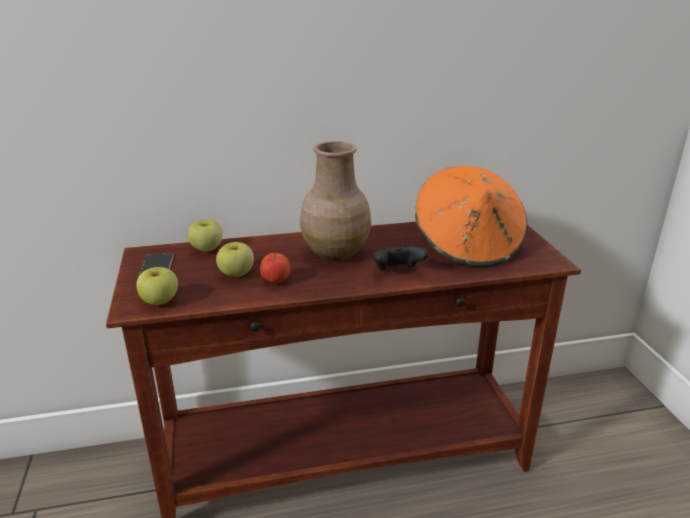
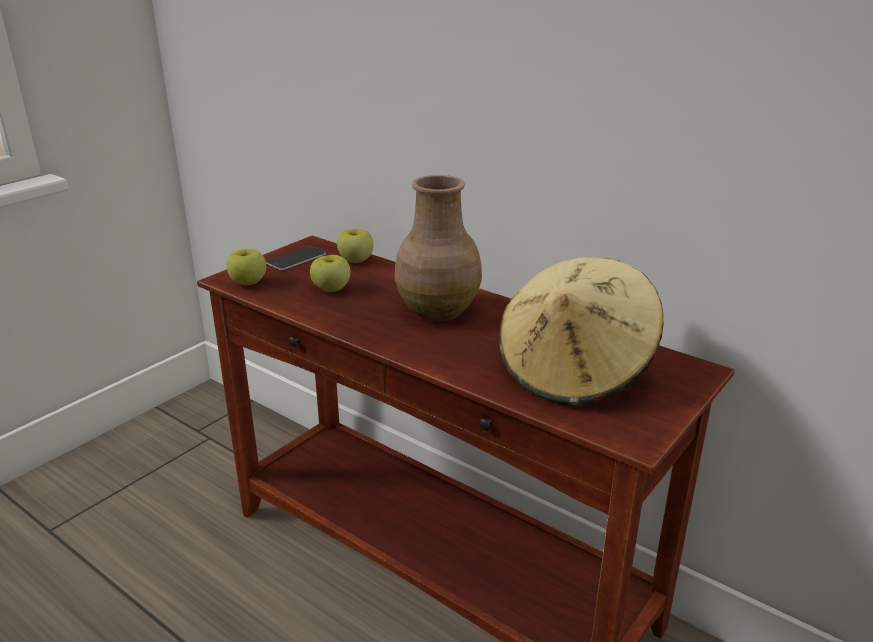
camera: 50 degrees right, 0 degrees up
apple [260,253,291,284] -> none
black game controller [373,244,428,270] -> none
orange hat [415,166,528,267] -> beige hat [499,257,663,406]

